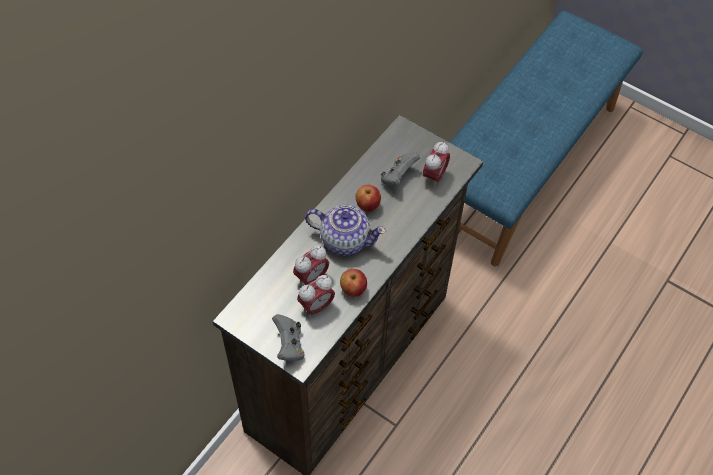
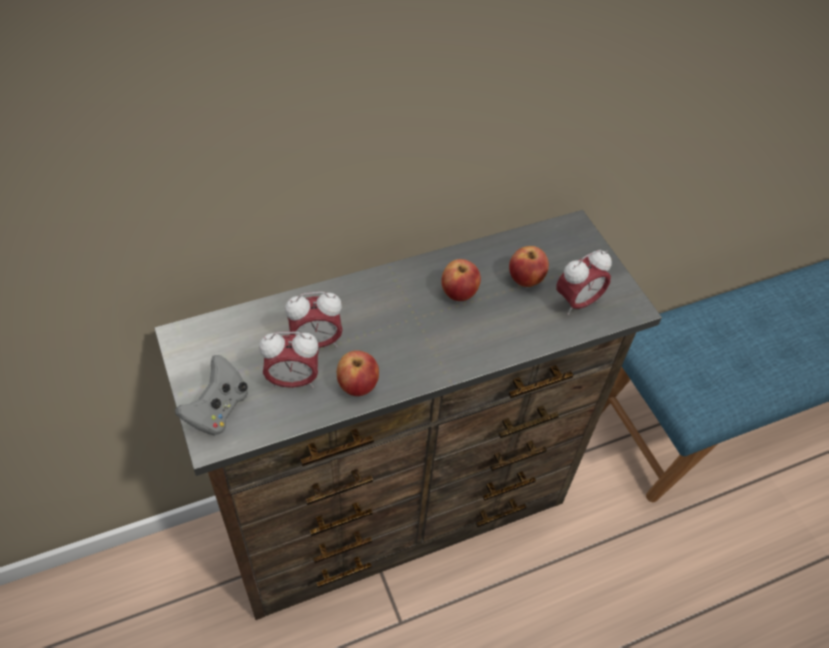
camera: 30 degrees right, 5 degrees down
teapot [305,204,386,256] -> none
grey game controller [381,153,420,186] -> apple [509,246,549,287]

